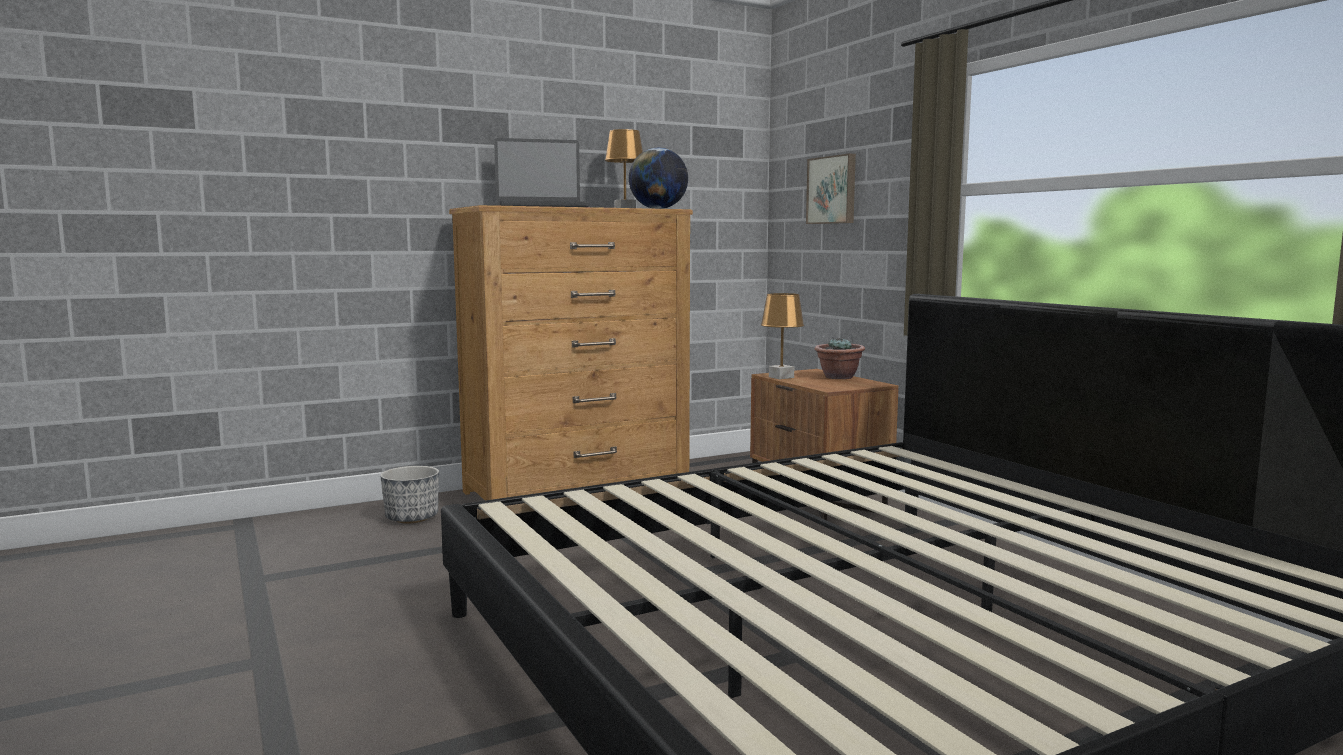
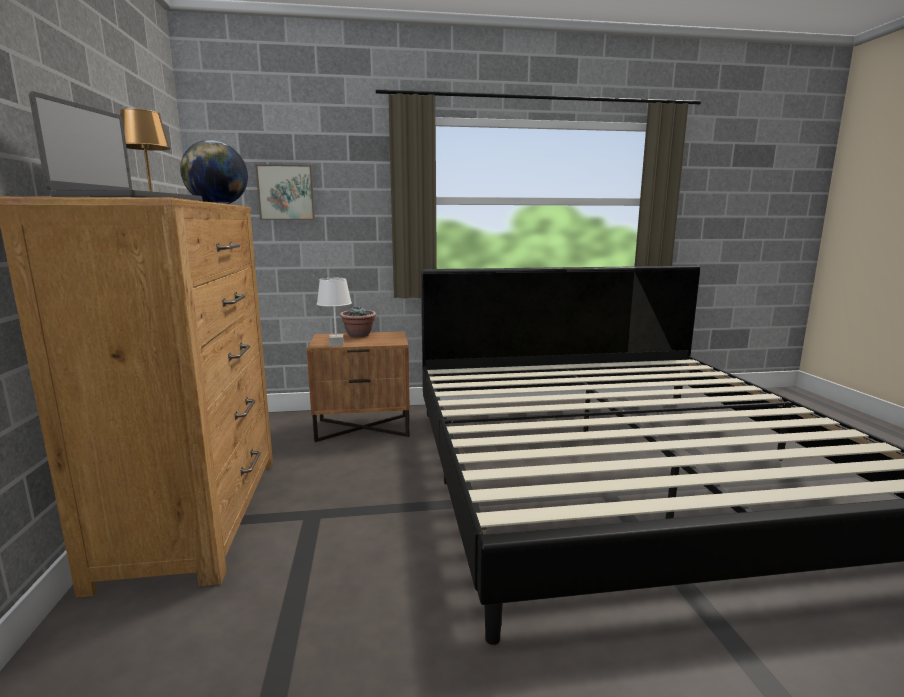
camera: 70 degrees left, 5 degrees up
planter [380,466,439,524] -> none
brown table lamp [761,293,804,379] -> white table lamp [317,278,352,347]

